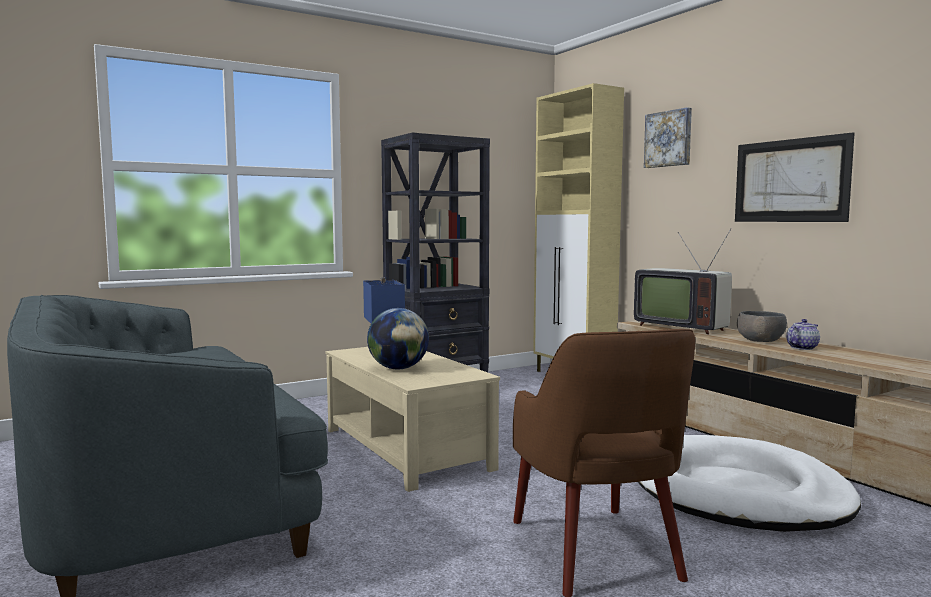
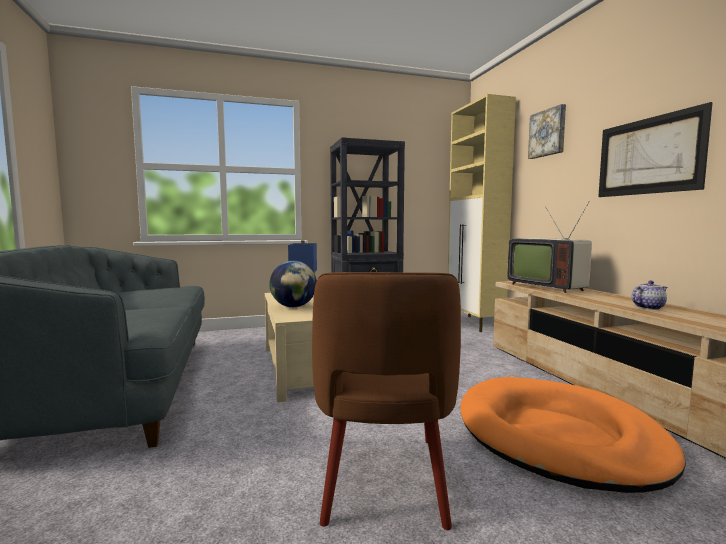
camera: 15 degrees right, 0 degrees up
white dog bed [638,435,861,532] -> orange dog bed [460,377,686,493]
grey bowl [737,311,787,342] -> none

